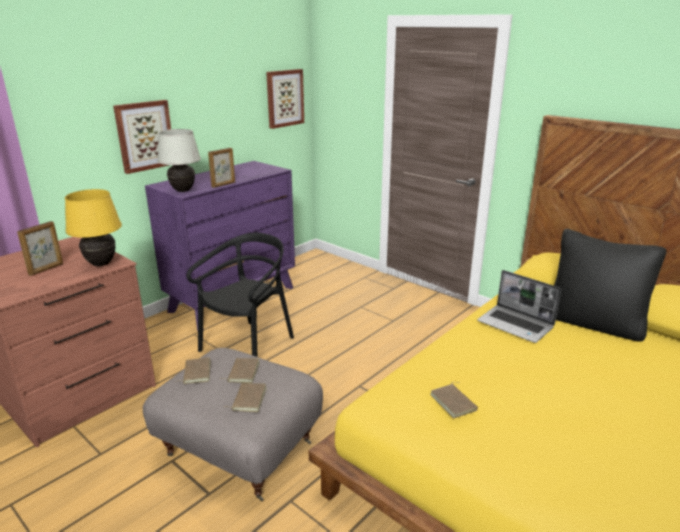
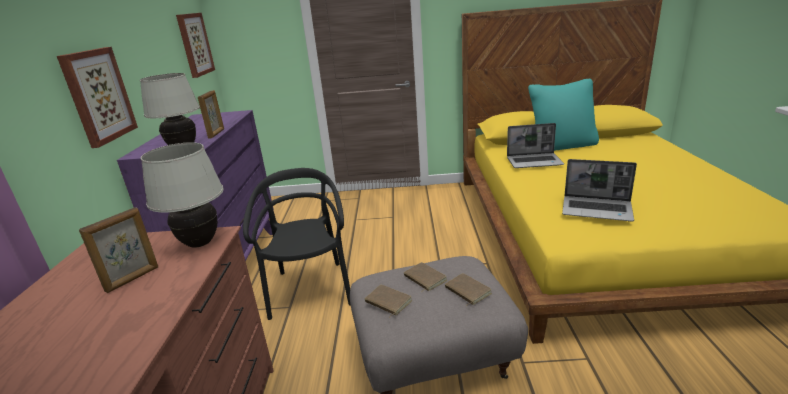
camera: 40 degrees left, 0 degrees up
picture frame [17,221,63,276] -> picture frame turned 45 degrees clockwise [79,207,158,293]
yellow table lamp [65,189,122,266] -> white table lamp [141,142,224,248]
brown book [430,382,478,418] -> laptop [562,159,637,222]
black pillow [554,229,667,342] -> turquoise pillow [528,79,599,151]

